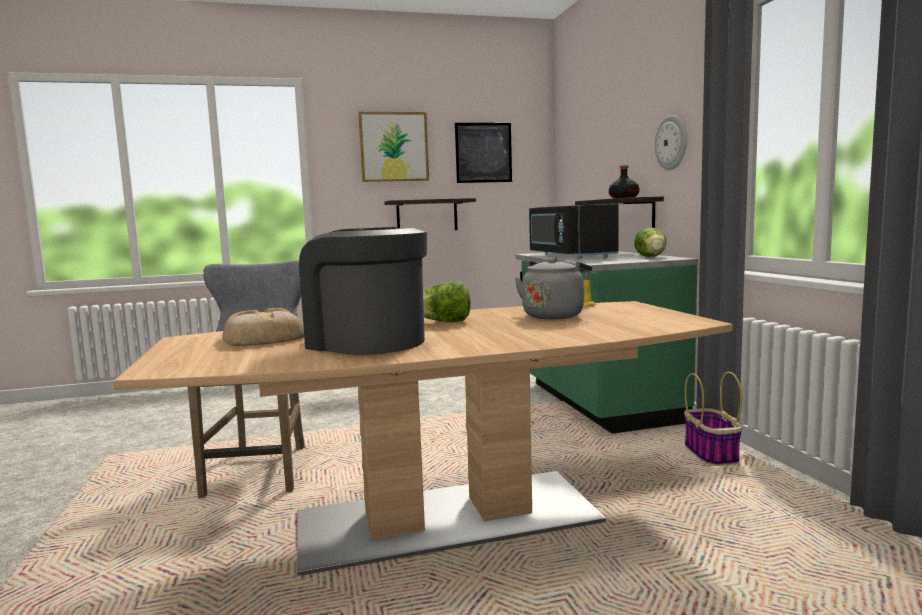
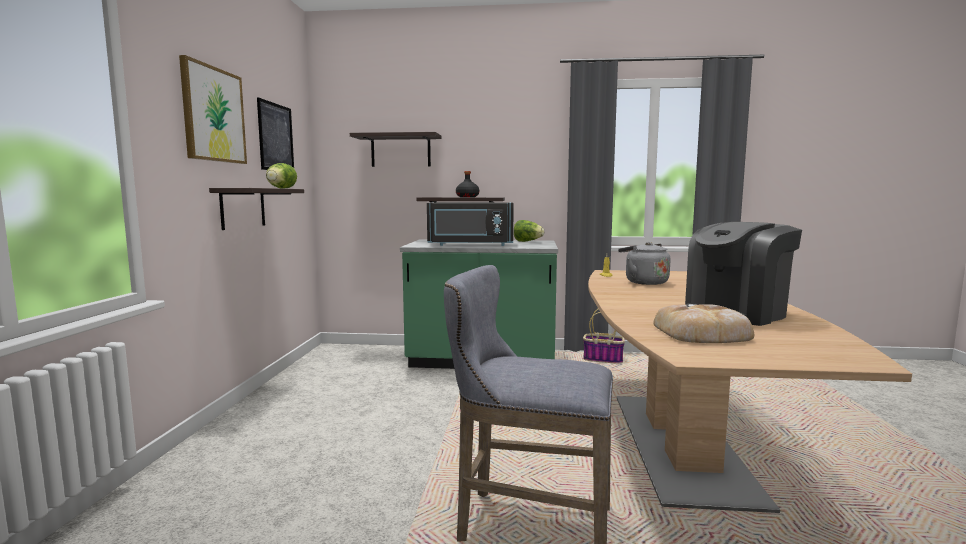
camera: 70 degrees left, 0 degrees up
lettuce [423,281,471,322] -> lettuce moved to [266,163,297,189]
wall clock [655,115,687,170] -> none
none -> shelf [350,132,441,167]

